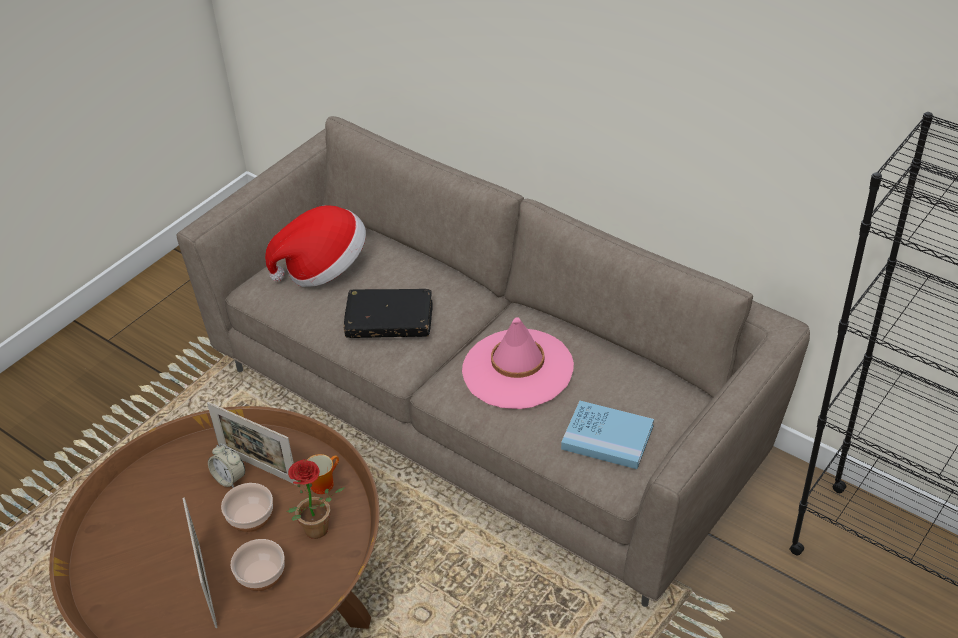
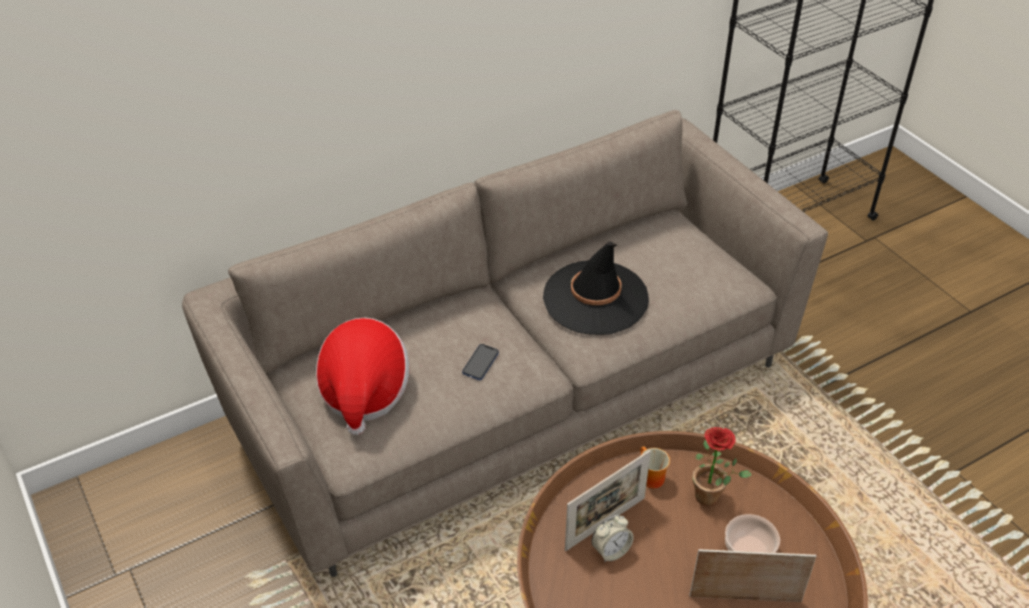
camera: 70 degrees left, 0 degrees up
bowl [221,483,273,532] -> none
black book [344,289,432,338] -> phone [462,344,499,380]
pink hat [462,317,574,409] -> black hat [543,242,649,335]
blue book [561,401,654,469] -> none

